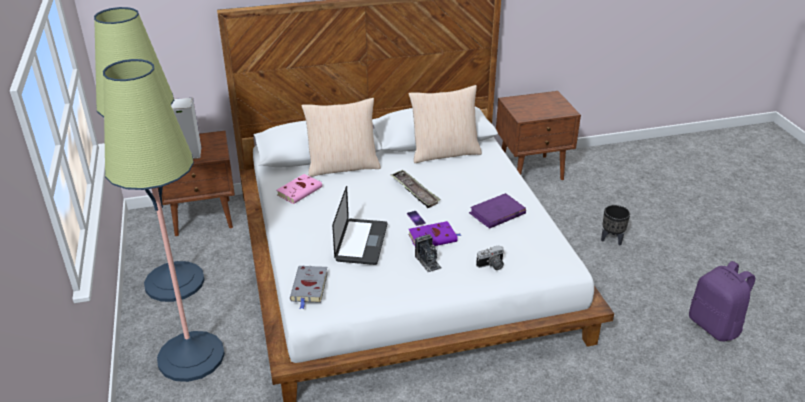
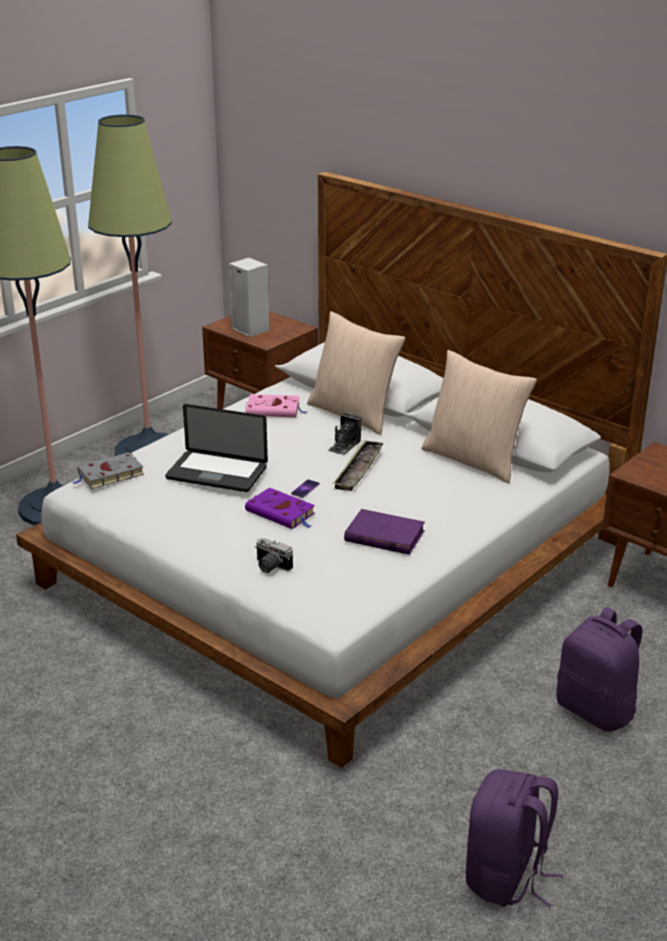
camera: 55 degrees right, 5 degrees down
laptop [332,186,387,265] -> laptop turned 45 degrees clockwise [165,404,268,492]
camera [415,234,441,273] -> camera moved to [328,413,362,455]
black planter [601,205,630,245] -> purple backpack [556,607,642,732]

